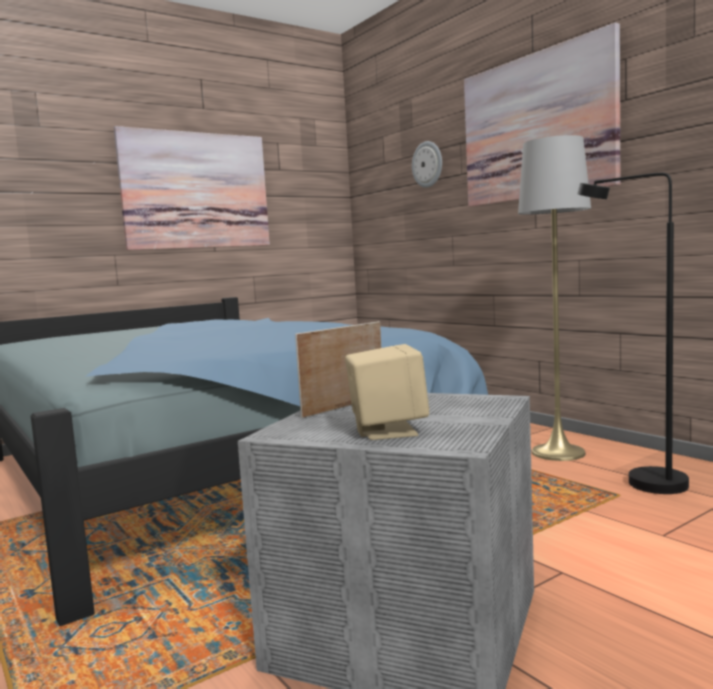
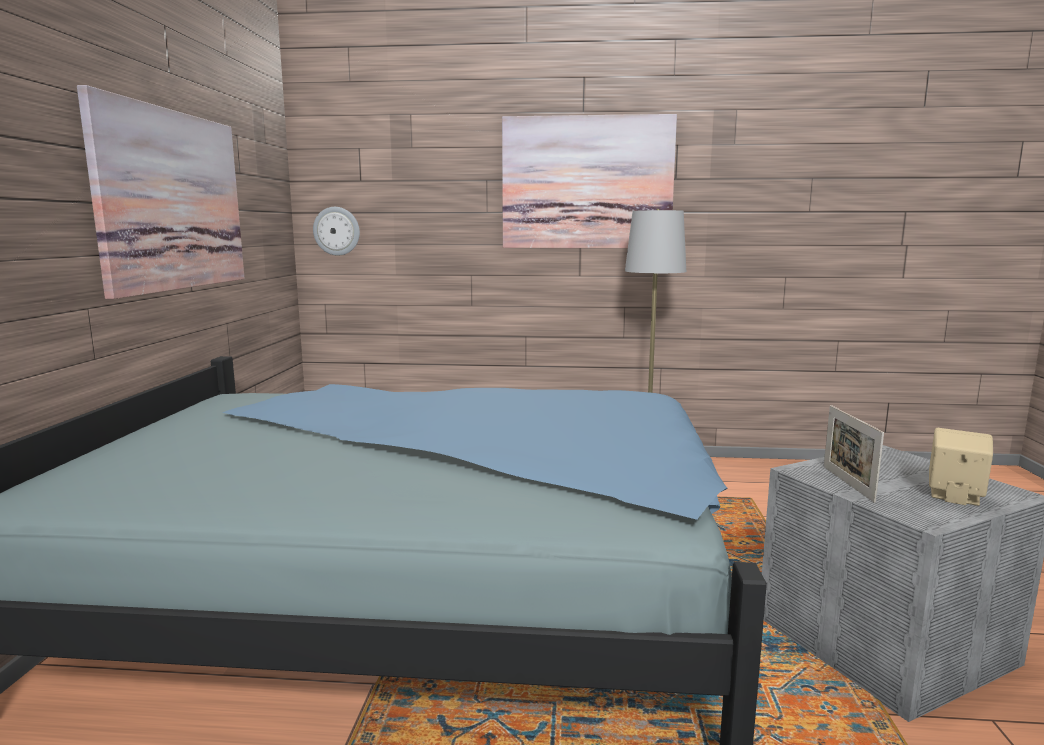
camera: 50 degrees left, 5 degrees up
wall clock [412,141,442,188] -> wall clock moved to [313,207,360,256]
black floor lamp [578,173,689,494] -> none

